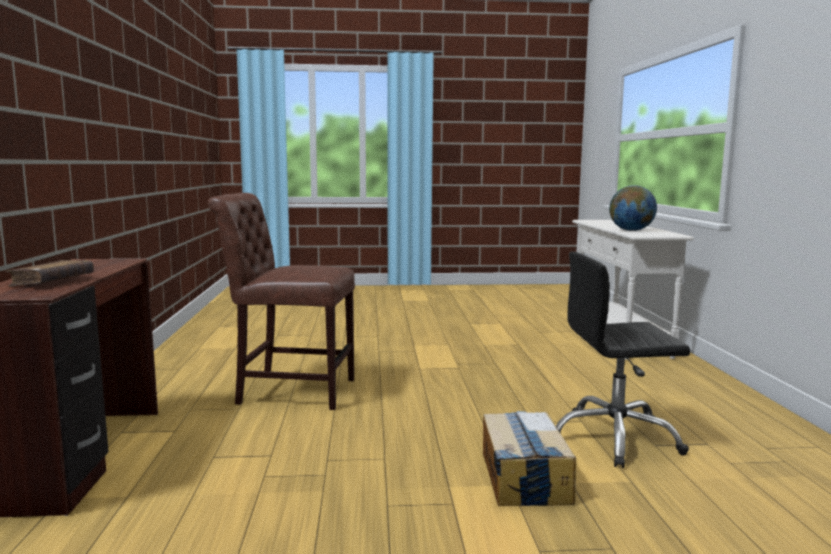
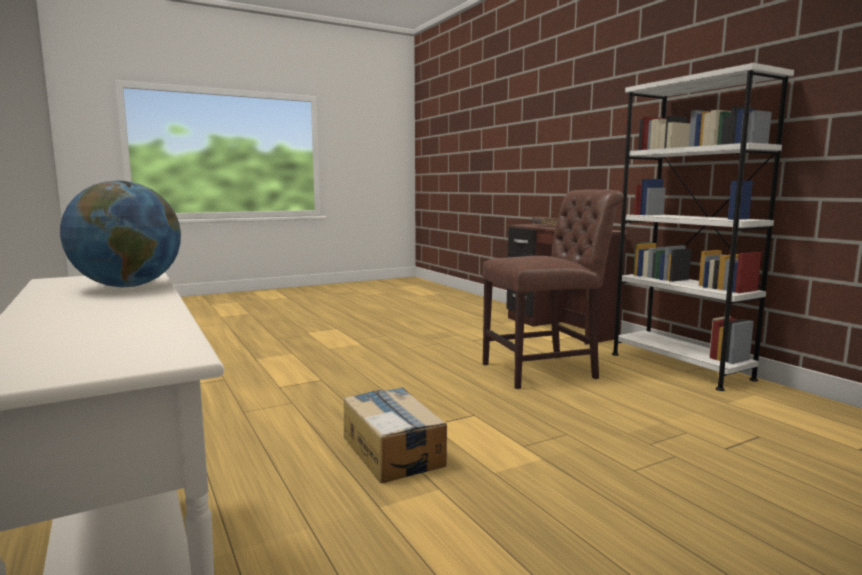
camera: 155 degrees right, 0 degrees up
cardboard box [483,411,576,506] -> cardboard box moved to [344,387,447,483]
black office chair [556,251,690,468] -> none
none -> white bookcase [612,63,794,391]

